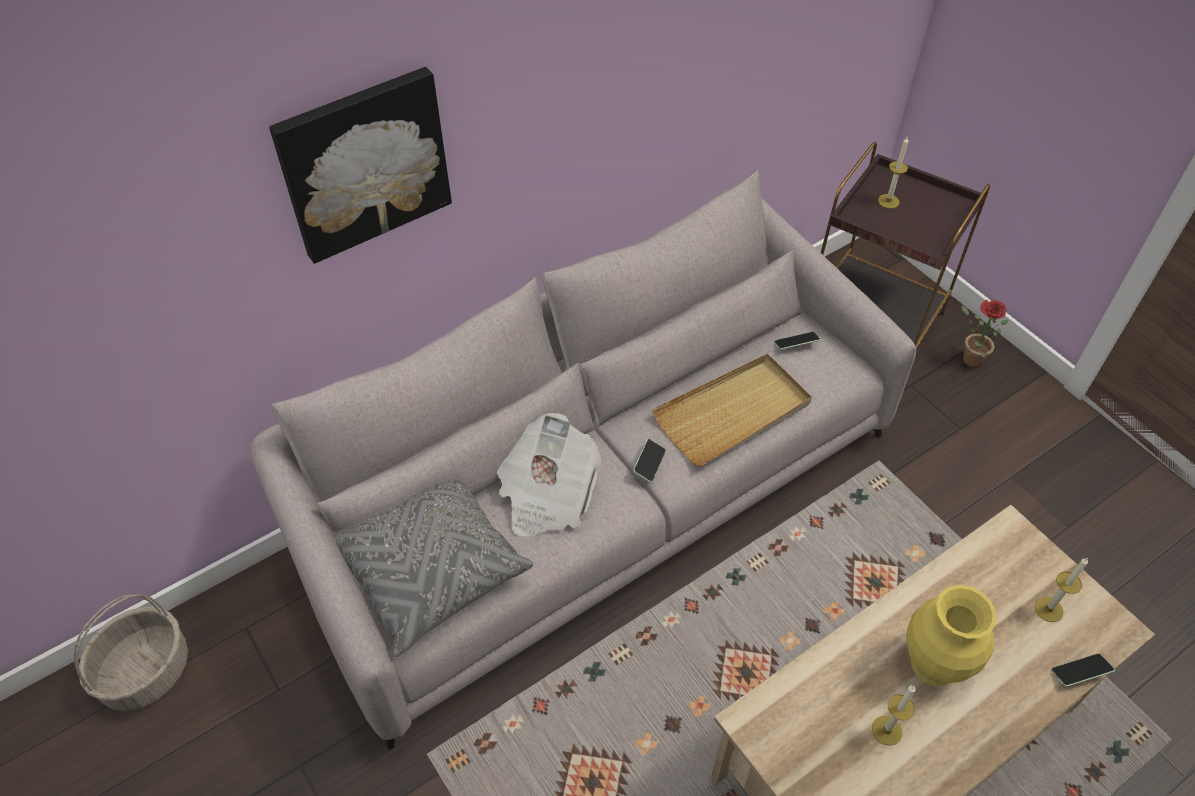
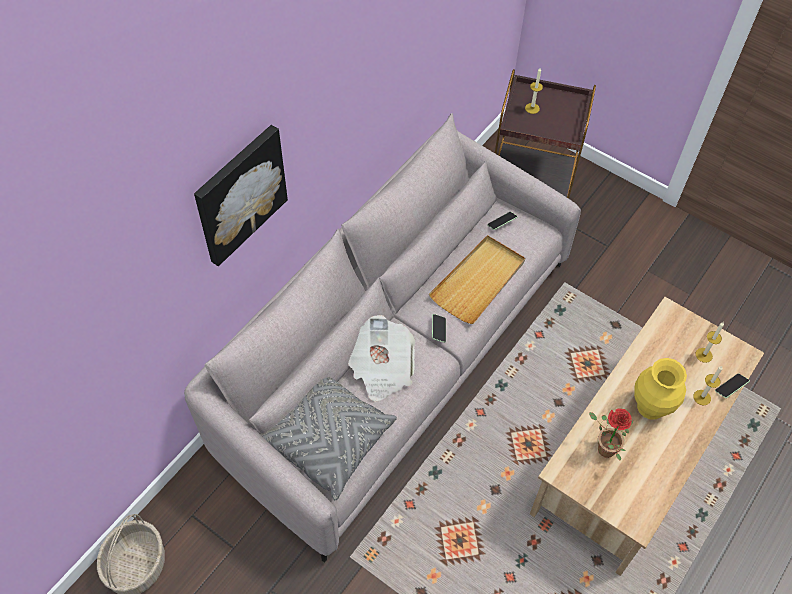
camera: 20 degrees left, 5 degrees up
candle [872,686,916,746] -> candle moved to [693,366,723,406]
potted plant [962,300,1008,368] -> potted plant moved to [589,408,633,461]

